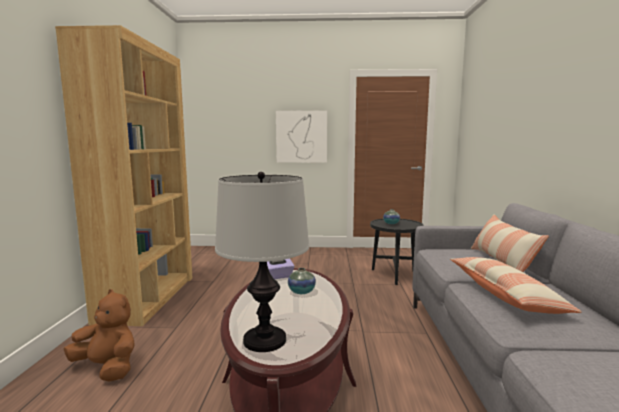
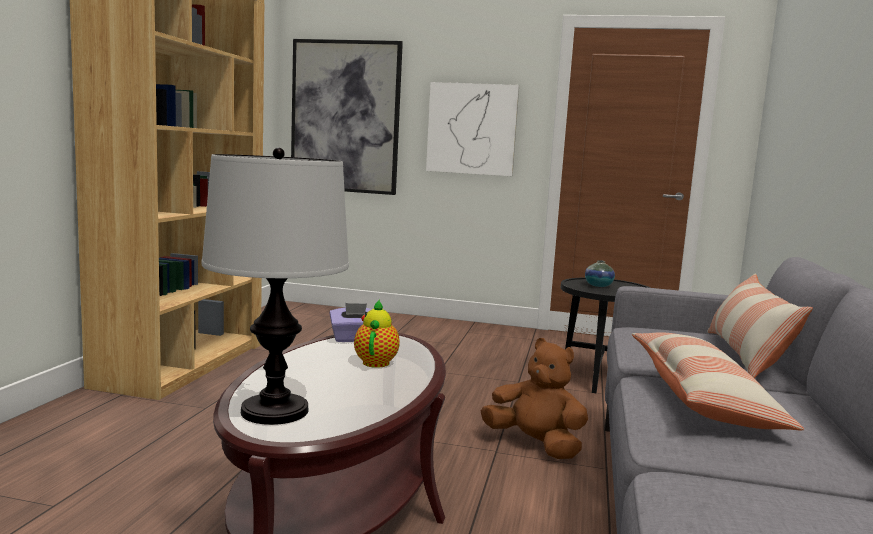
camera: 10 degrees right, 0 degrees up
brown plush toy [64,289,135,382] -> brown plush toy moved to [481,338,588,459]
vase [288,268,316,294] -> teapot [354,299,400,368]
none -> picture [291,39,403,195]

